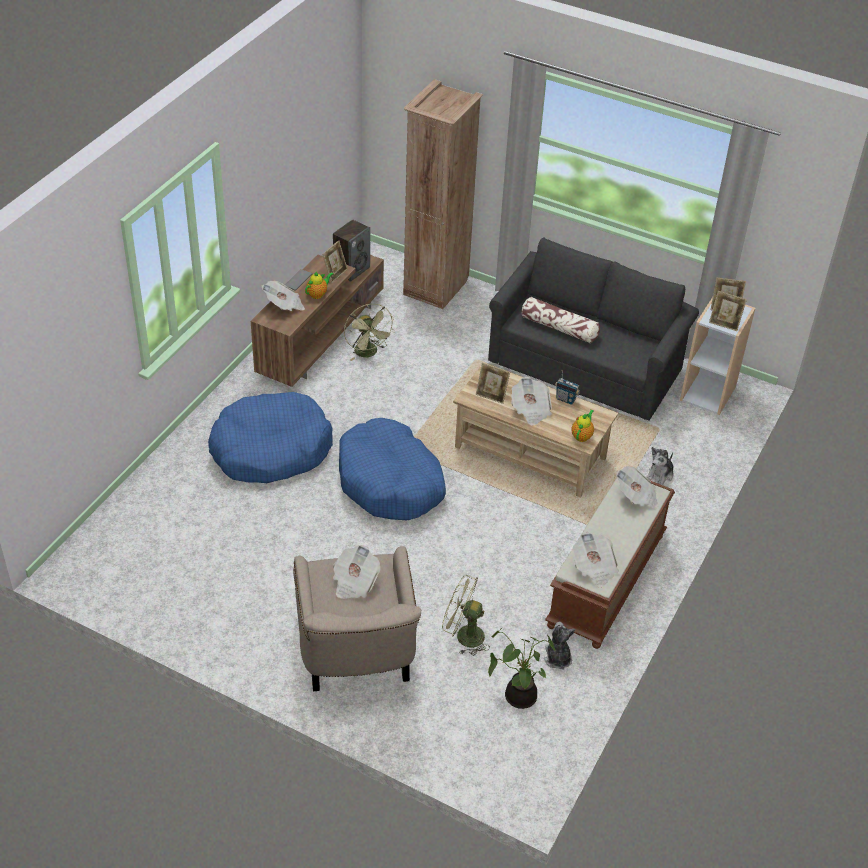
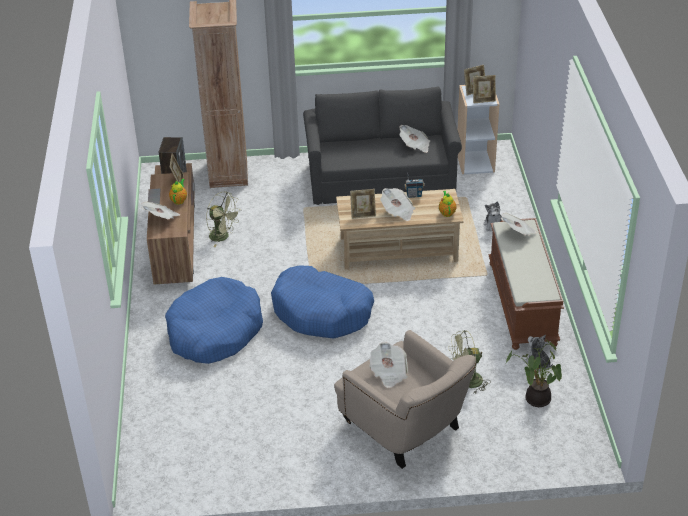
camera: 30 degrees left, 5 degrees down
pillow [521,297,600,343] -> none
newspaper [573,532,619,588] -> newspaper moved to [399,125,430,153]

